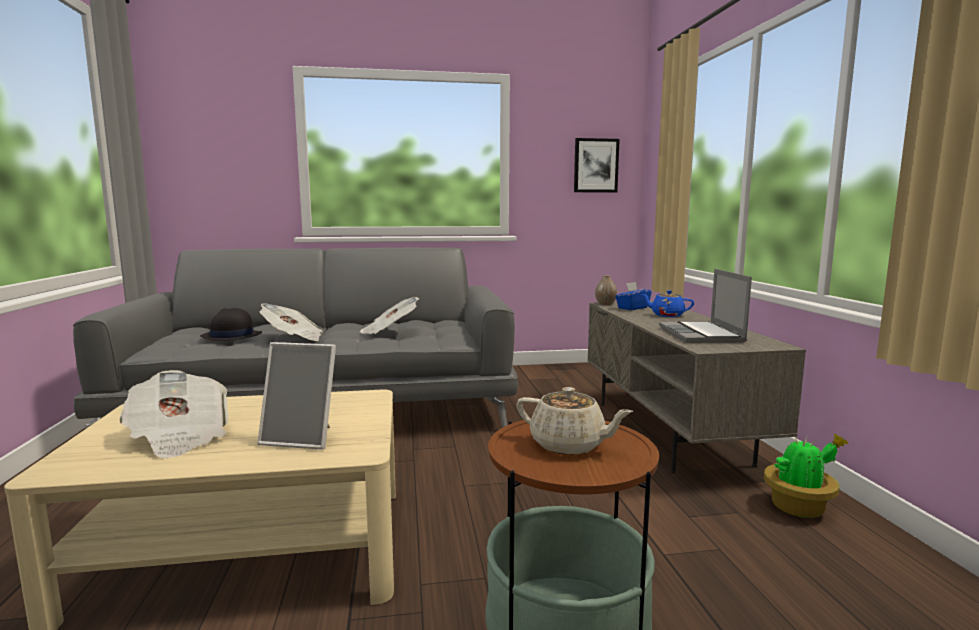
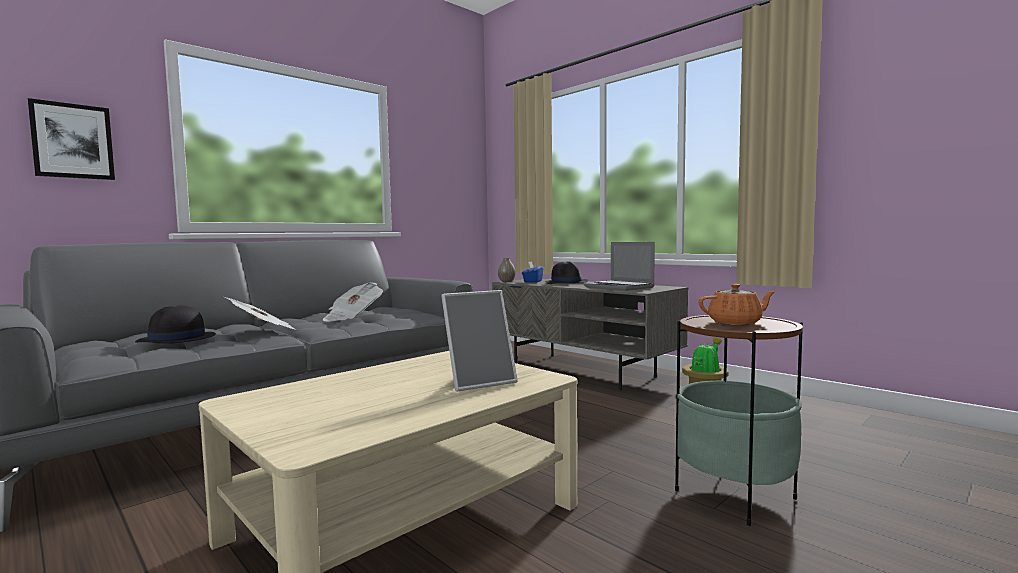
camera: 35 degrees left, 5 degrees down
newspaper [119,370,228,459] -> none
beige teapot [516,387,634,455] -> orange teapot [698,284,776,325]
picture [574,138,620,193] -> picture moved to [28,98,115,180]
blue teapot [641,290,694,317] -> black hat [545,261,588,284]

